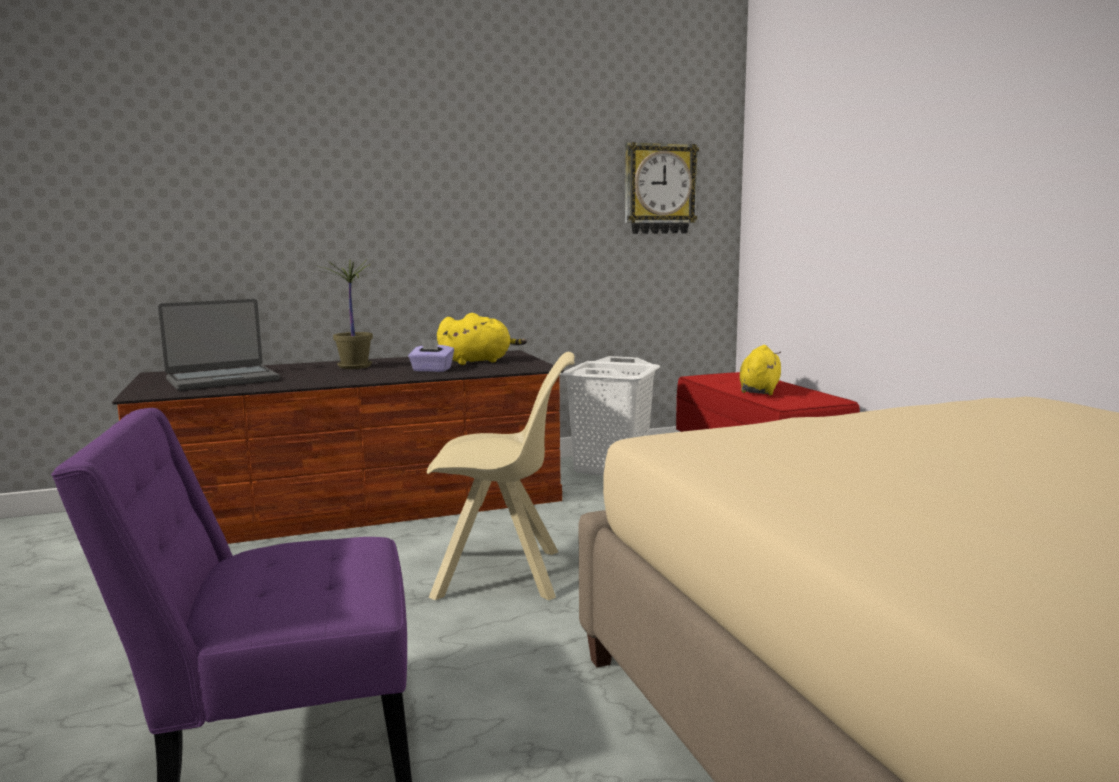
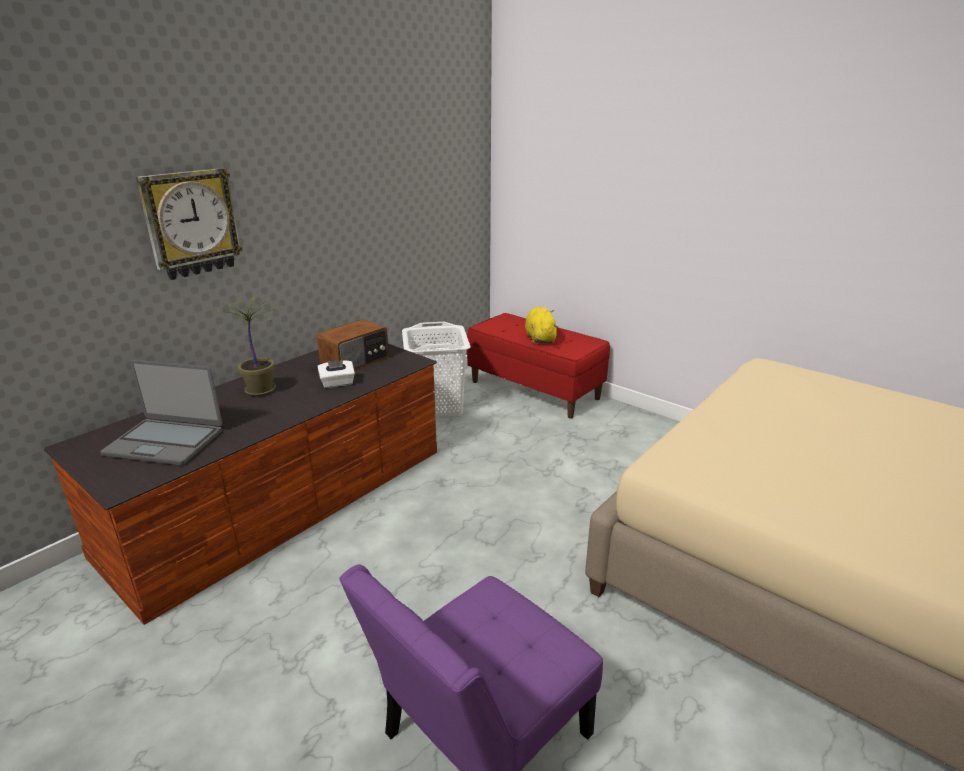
camera: 30 degrees left, 15 degrees up
laptop [158,299,280,390] -> laptop turned 75 degrees clockwise [100,360,222,465]
purple tissue box [408,339,454,372] -> white tissue box [317,360,355,388]
beige chair [427,352,575,600] -> none
yellow plush toy [437,313,527,365] -> radio [317,319,389,370]
wall clock [625,142,699,234] -> wall clock moved to [136,168,243,280]

